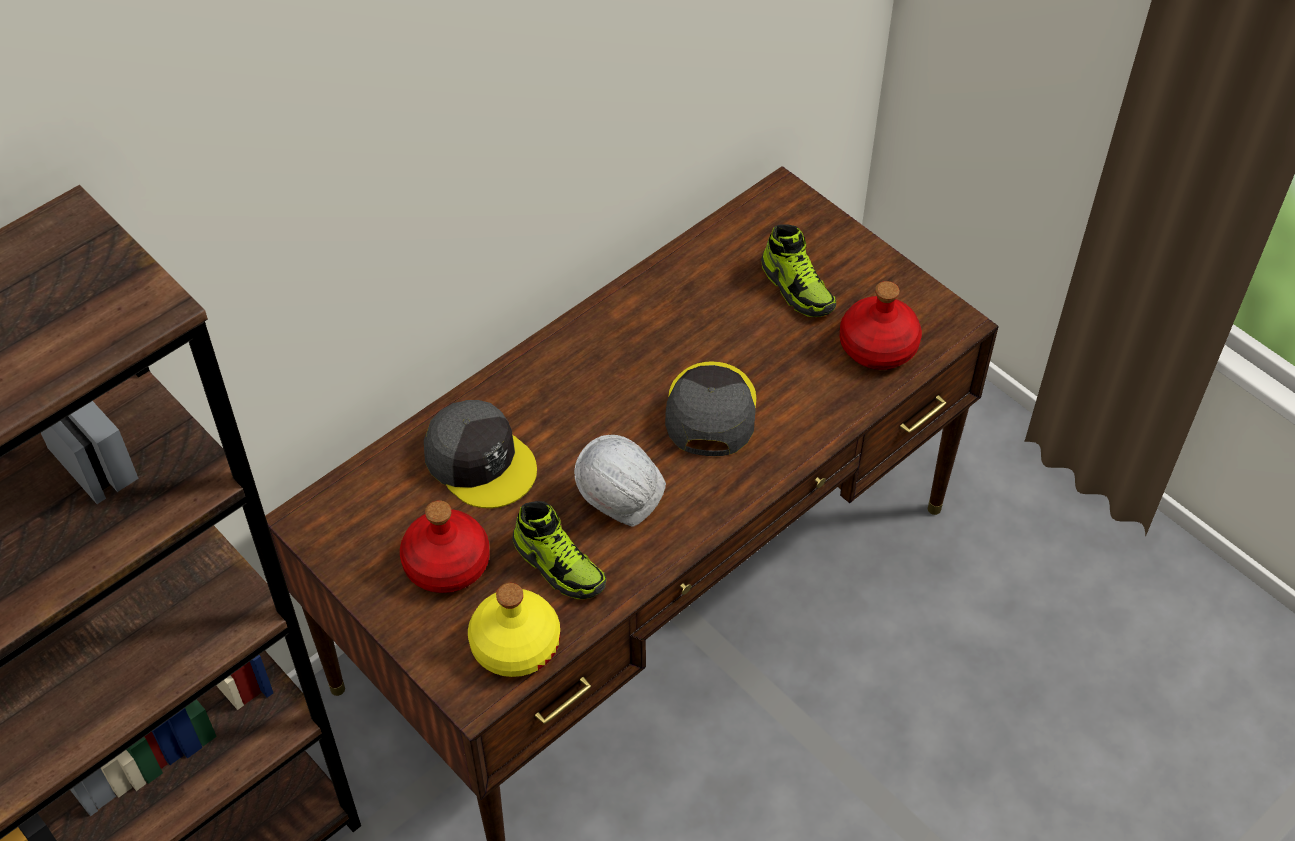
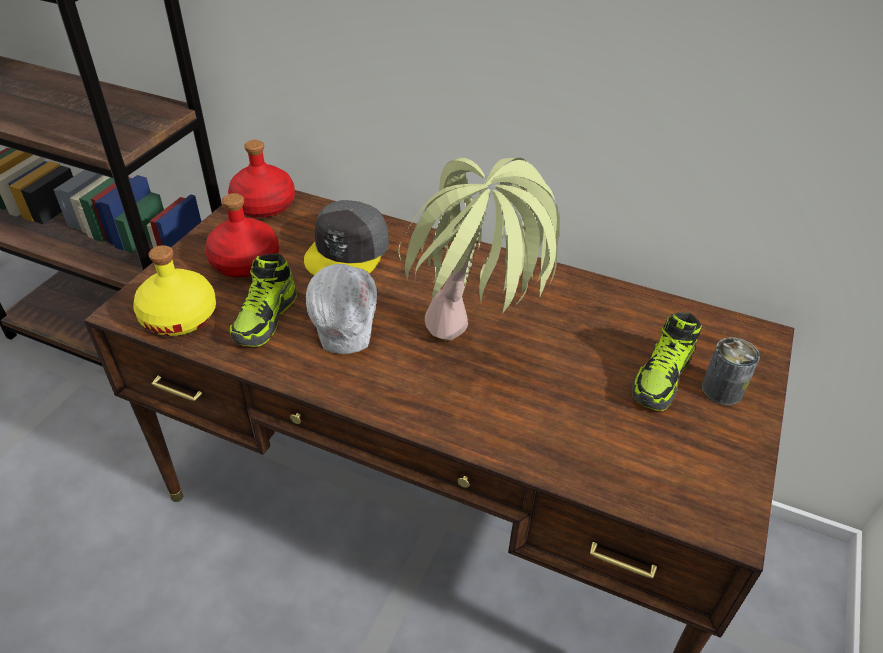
camera: 65 degrees right, 10 degrees down
grey cap [665,361,756,456] -> potted plant [398,158,559,340]
red bottle [840,281,922,370] -> red bottle moved to [228,140,295,218]
none -> can [702,337,760,405]

